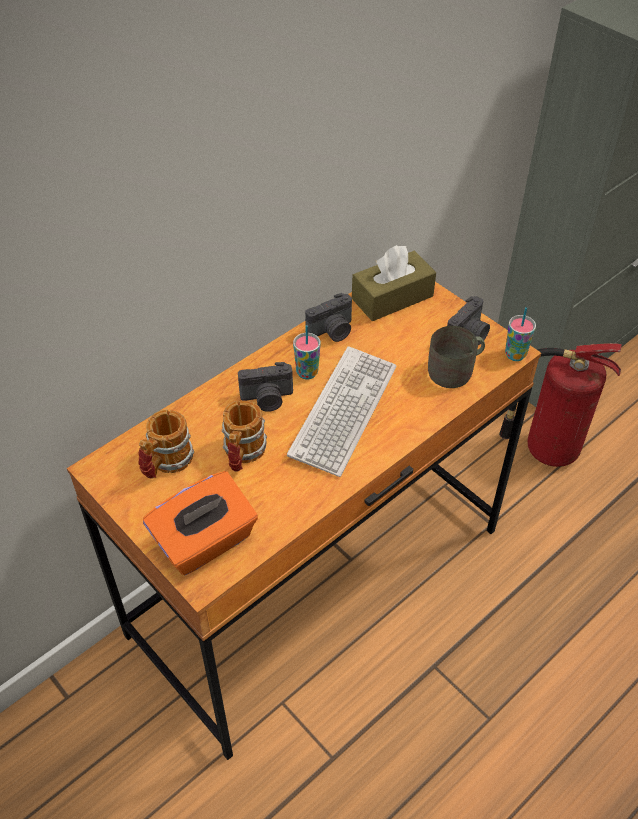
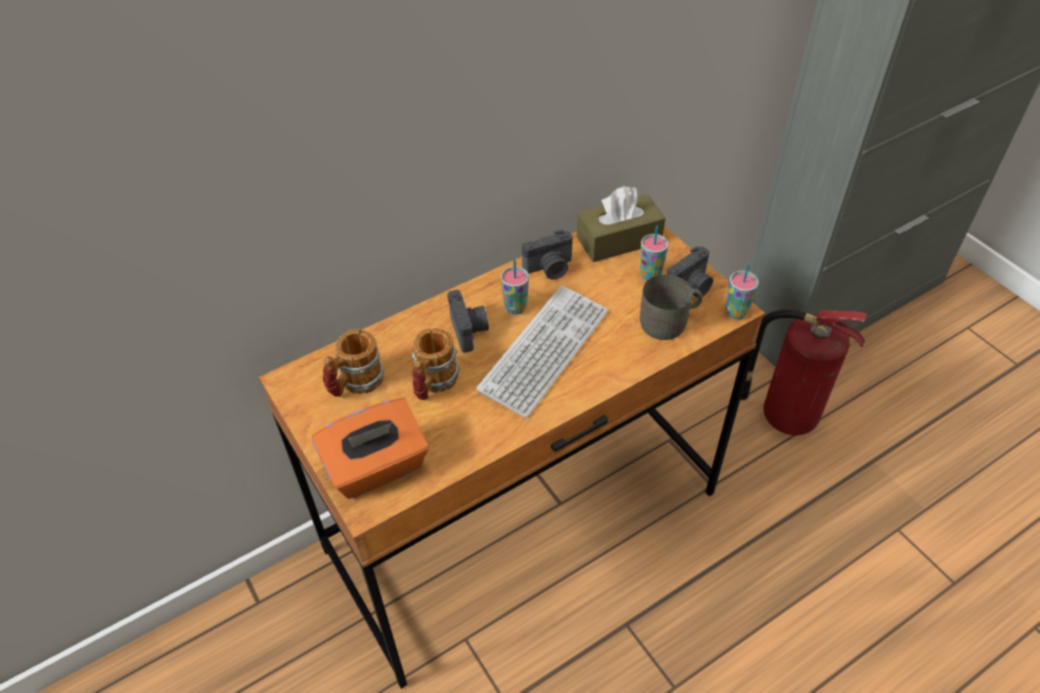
camera: 10 degrees right, 0 degrees up
camera [238,362,293,412] -> camera turned 105 degrees counterclockwise [447,290,489,352]
none -> cup [640,225,668,281]

